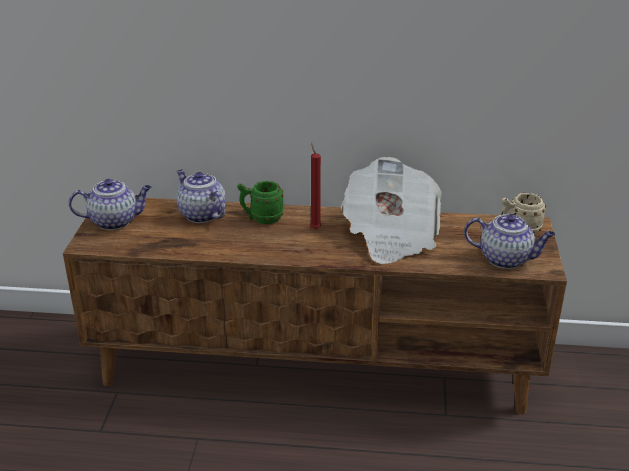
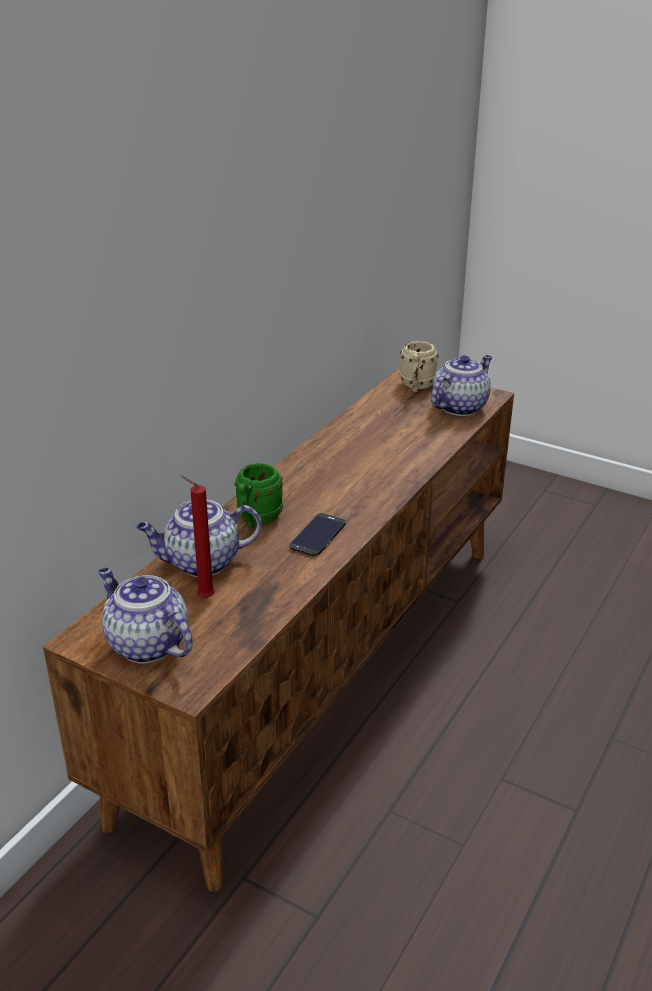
camera: 65 degrees left, 0 degrees up
teapot [69,179,152,230] -> teapot turned 60 degrees counterclockwise [98,568,193,664]
red candle [310,143,321,229] -> red candle moved to [181,476,215,598]
newspaper [341,157,442,264] -> none
none -> phone [289,513,346,556]

